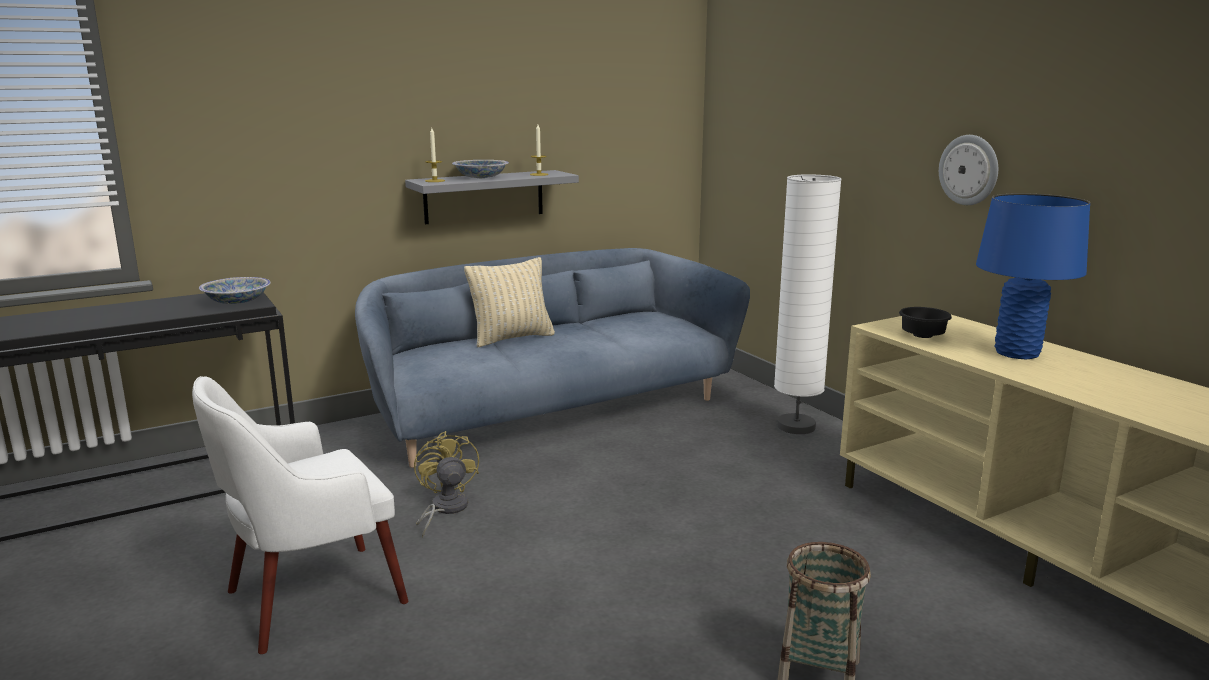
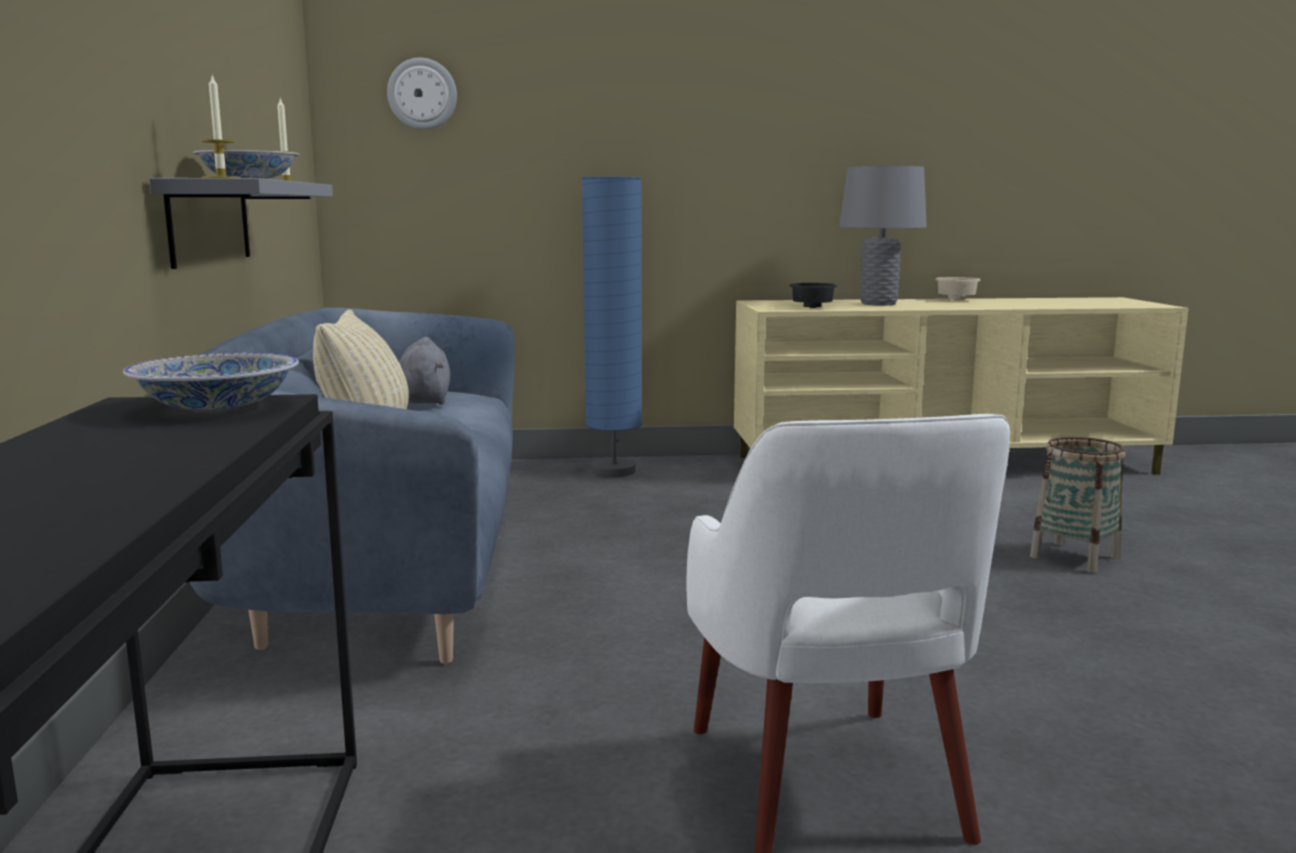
camera: 65 degrees left, 5 degrees down
yellow fan [414,431,479,538] -> none
white floor lamp [774,174,842,434] -> blue floor lamp [582,177,642,477]
wall clock [939,135,998,205] -> wall clock moved to [387,58,457,130]
blue table lamp [976,193,1090,359] -> grey table lamp [839,166,927,305]
none -> grey plush toy [399,337,450,404]
none -> beige bowl [935,277,981,300]

